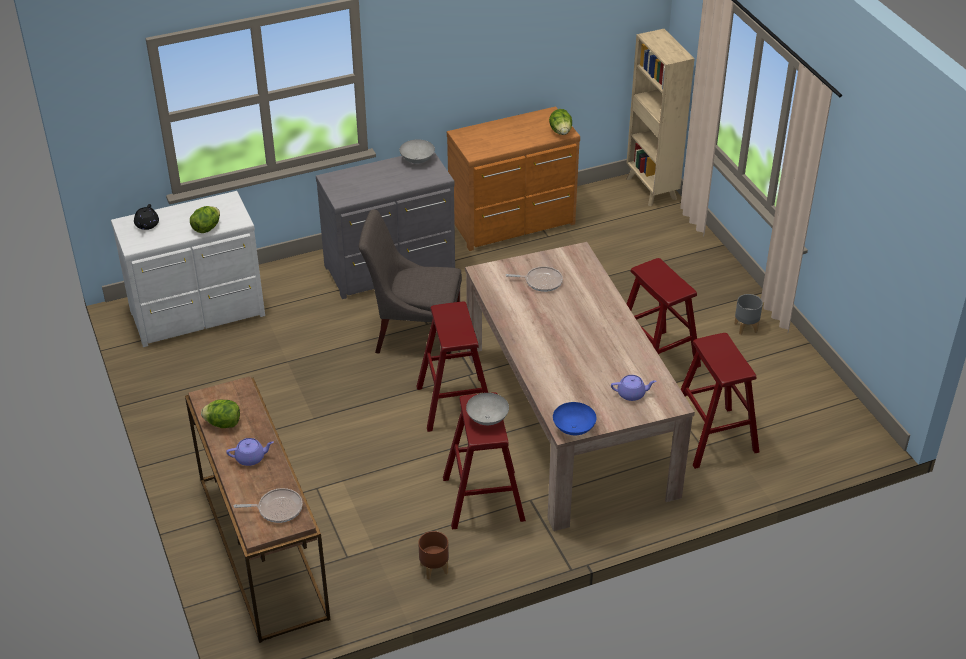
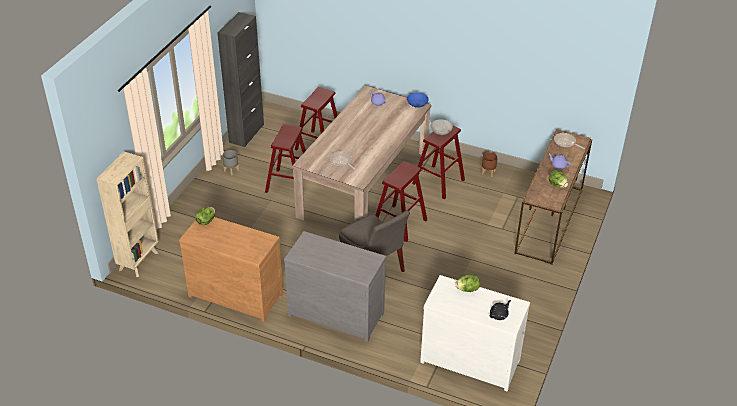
camera: 135 degrees left, 0 degrees up
grey bowl [399,139,435,164] -> none
none -> black cabinet [217,12,264,147]

